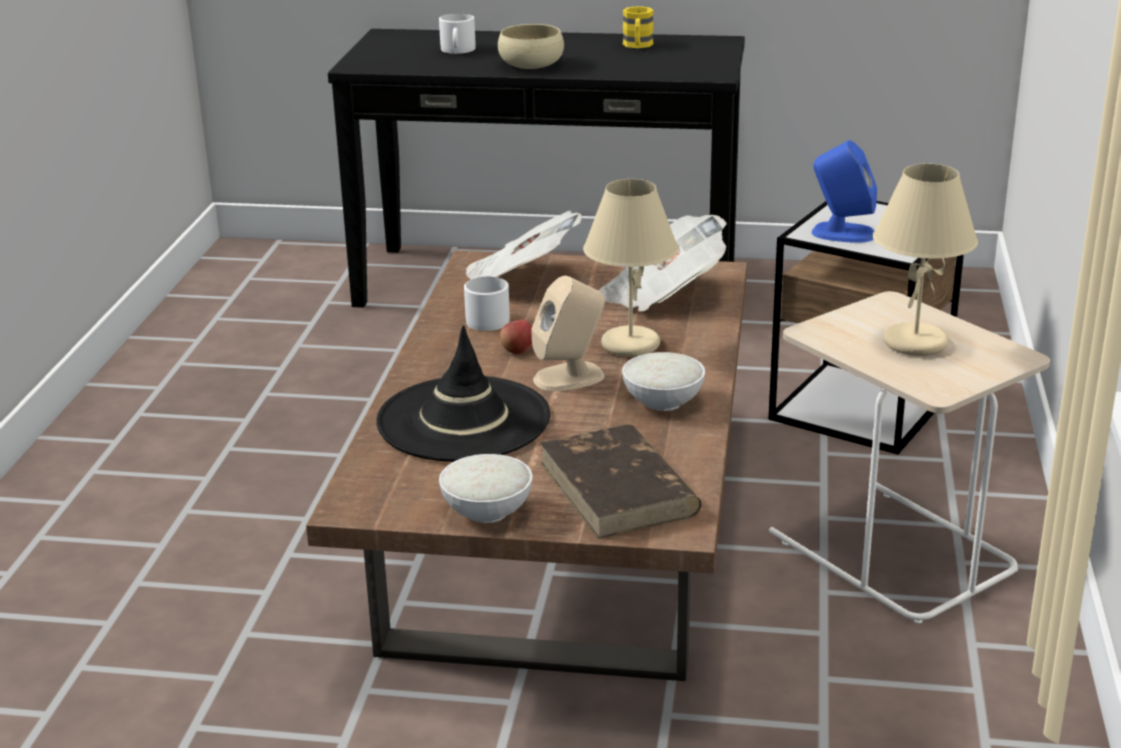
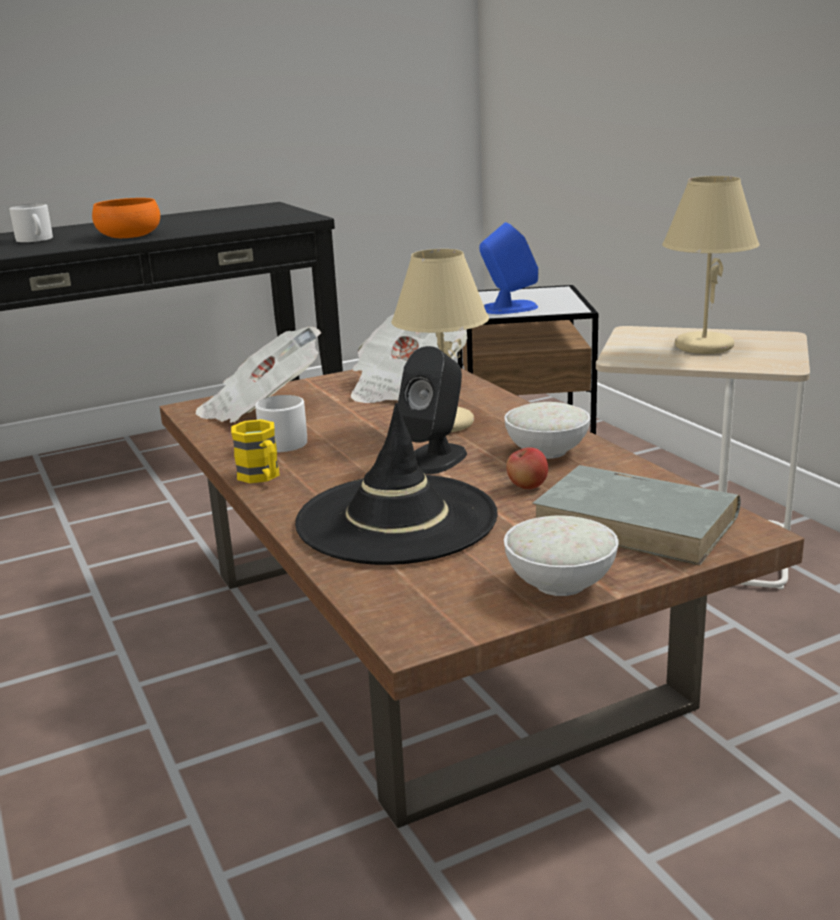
camera: 35 degrees left, 5 degrees down
beige bowl [498,24,564,69] -> orange bowl [92,198,160,238]
apple [500,320,532,354] -> apple moved to [506,447,548,489]
beige speaker [531,276,605,391] -> black speaker [398,346,467,474]
brown book [540,424,702,539] -> grey book [532,465,741,566]
yellow mug [623,6,654,48] -> yellow mug moved to [231,419,280,483]

